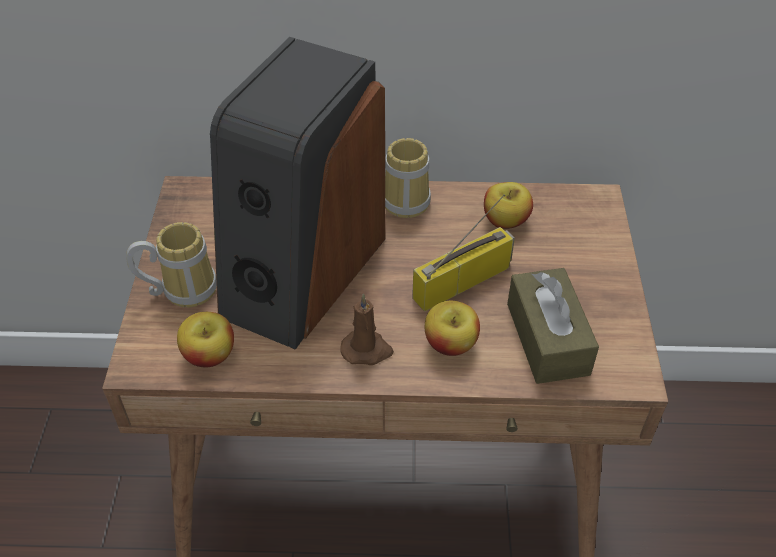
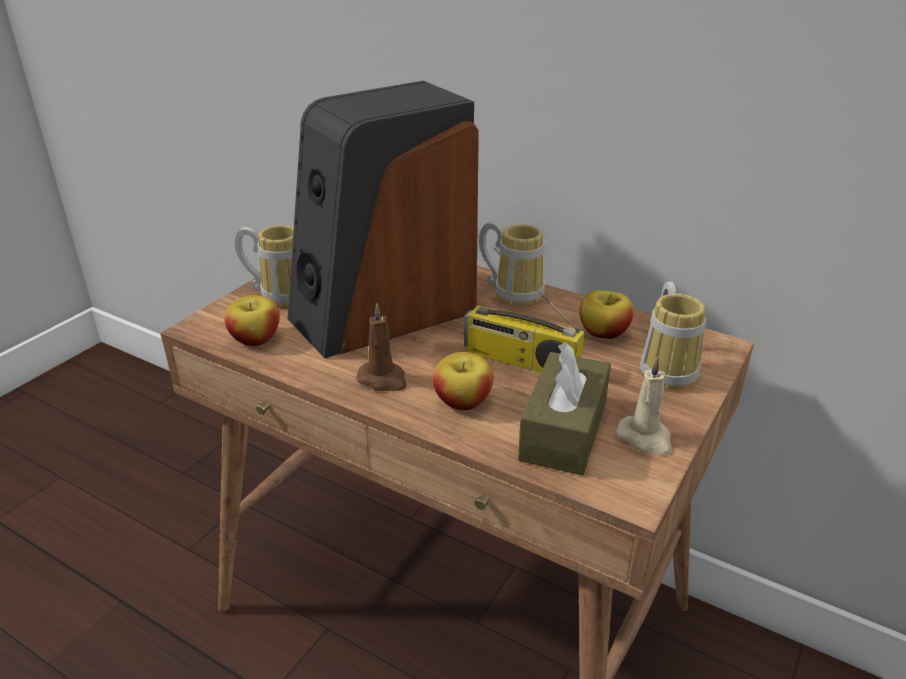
camera: 30 degrees right, 15 degrees down
radio [412,194,515,311] -> radio turned 150 degrees counterclockwise [464,248,584,373]
none -> beige candle [616,356,672,456]
none -> mug [640,282,706,389]

